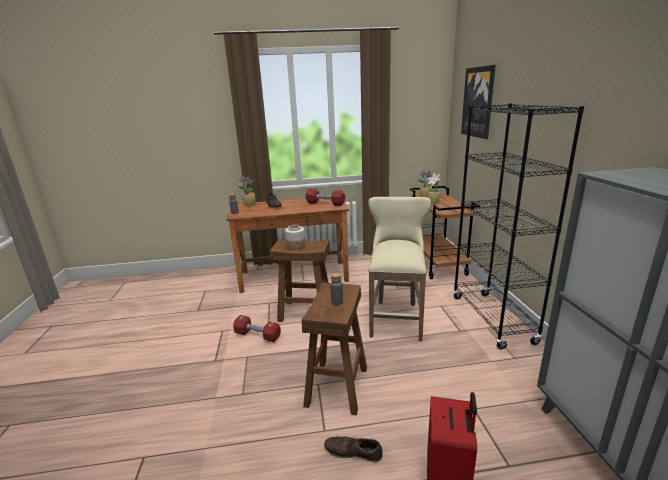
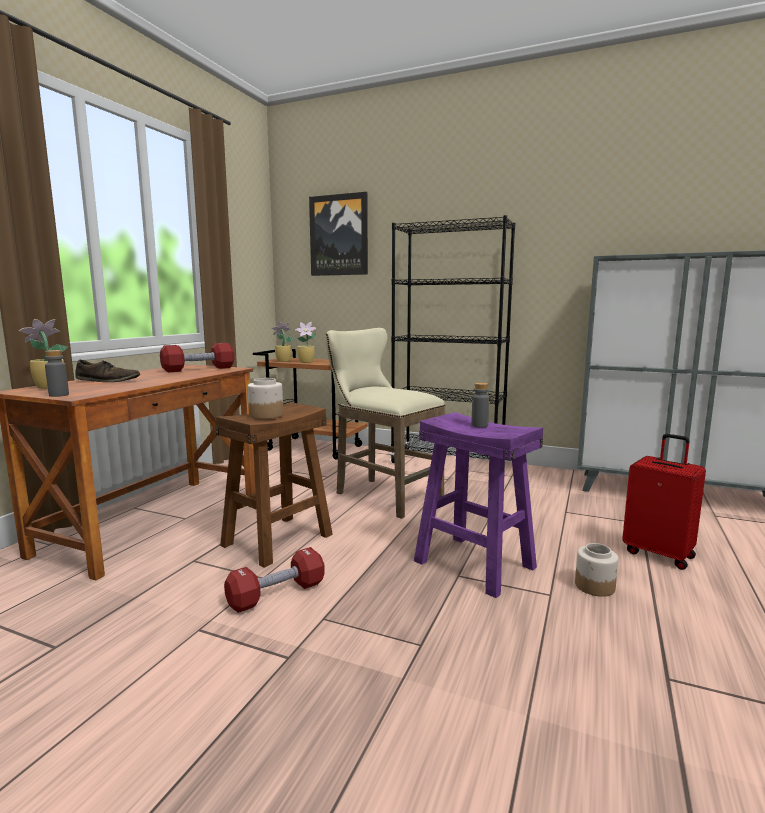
camera: 60 degrees left, 10 degrees down
brown stool [301,282,367,415] -> purple stool [414,412,543,598]
brown shoe [324,436,383,462] -> jar [575,543,618,597]

